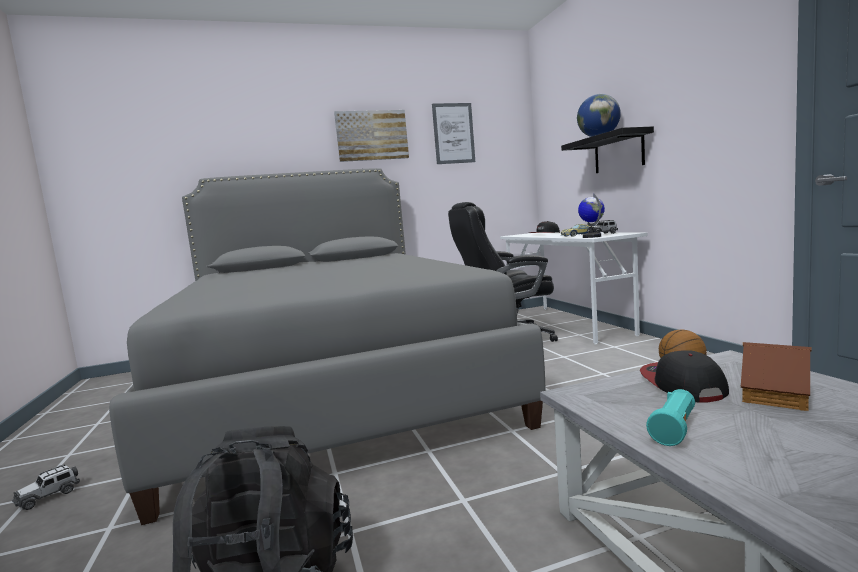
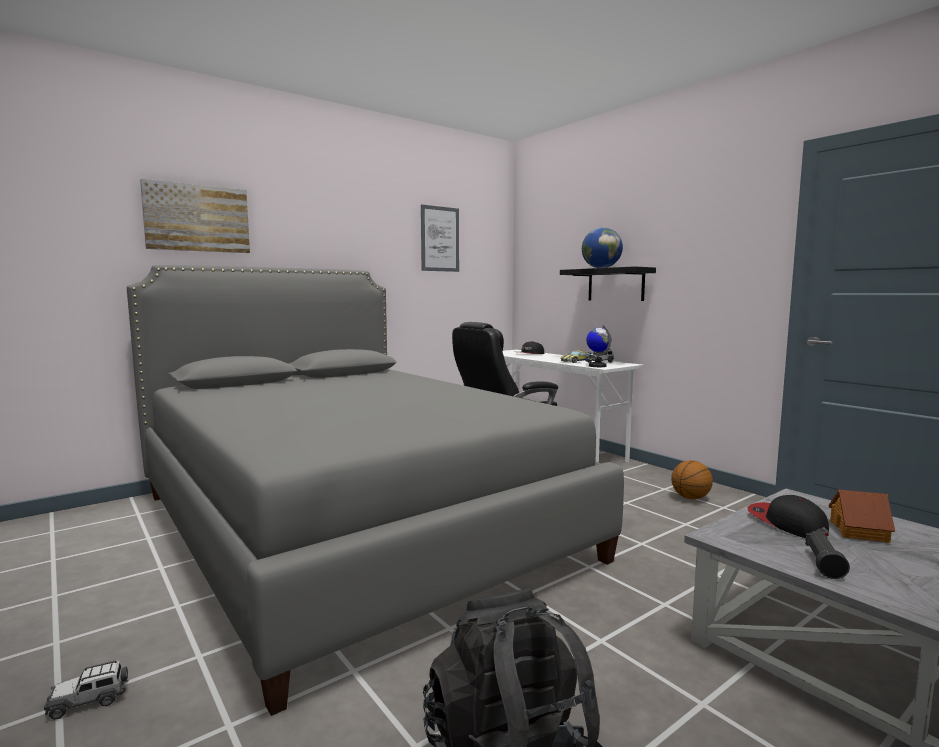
camera: 20 degrees left, 0 degrees up
toy car [12,464,80,510] -> toy car turned 45 degrees clockwise [44,660,128,720]
picture [334,110,409,162] -> picture moved to [140,179,250,253]
turquoise flashlight [646,389,695,446] -> black flashlight [805,531,850,579]

